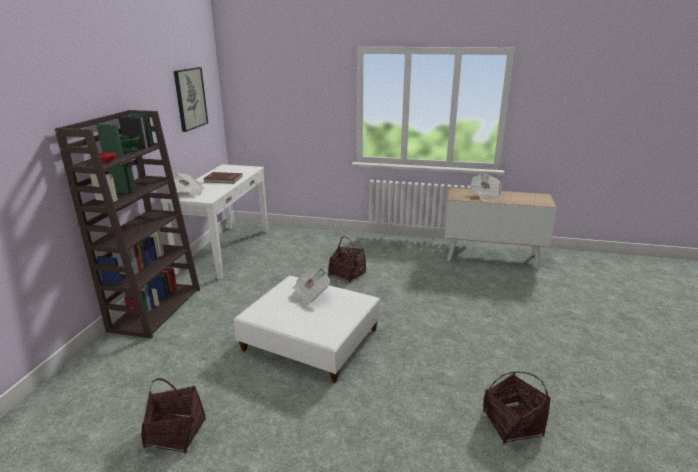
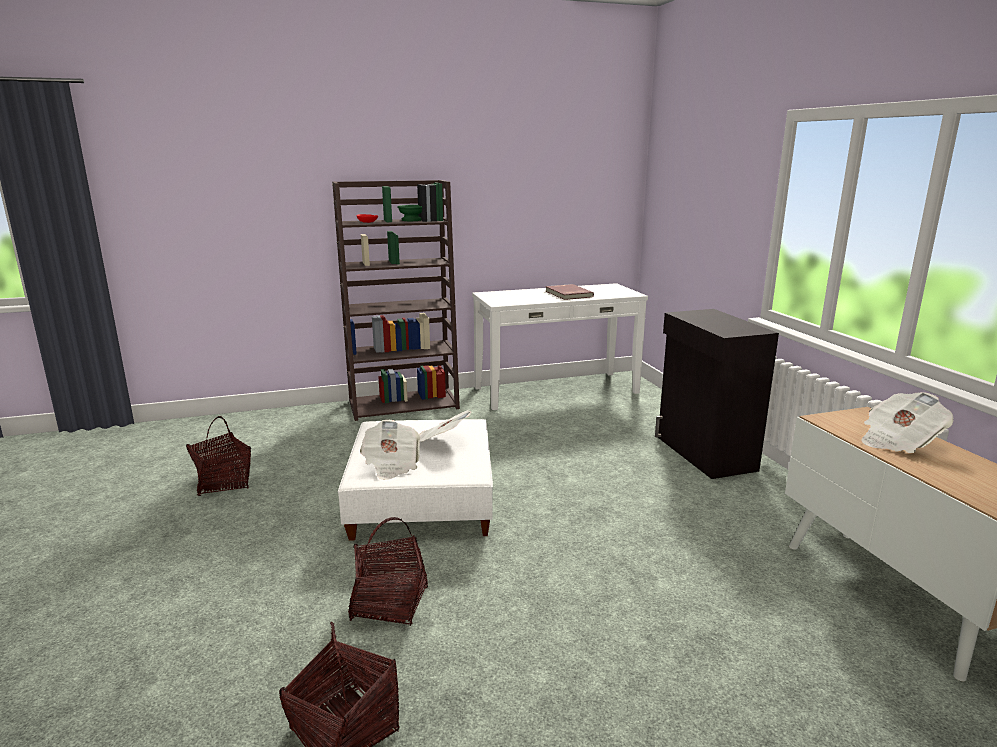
camera: 60 degrees right, 5 degrees down
newspaper [172,172,204,196] -> newspaper moved to [360,420,420,480]
picture [174,67,208,132] -> none
basket [328,236,366,283] -> basket moved to [348,517,428,626]
none -> black cabinet [655,309,779,479]

